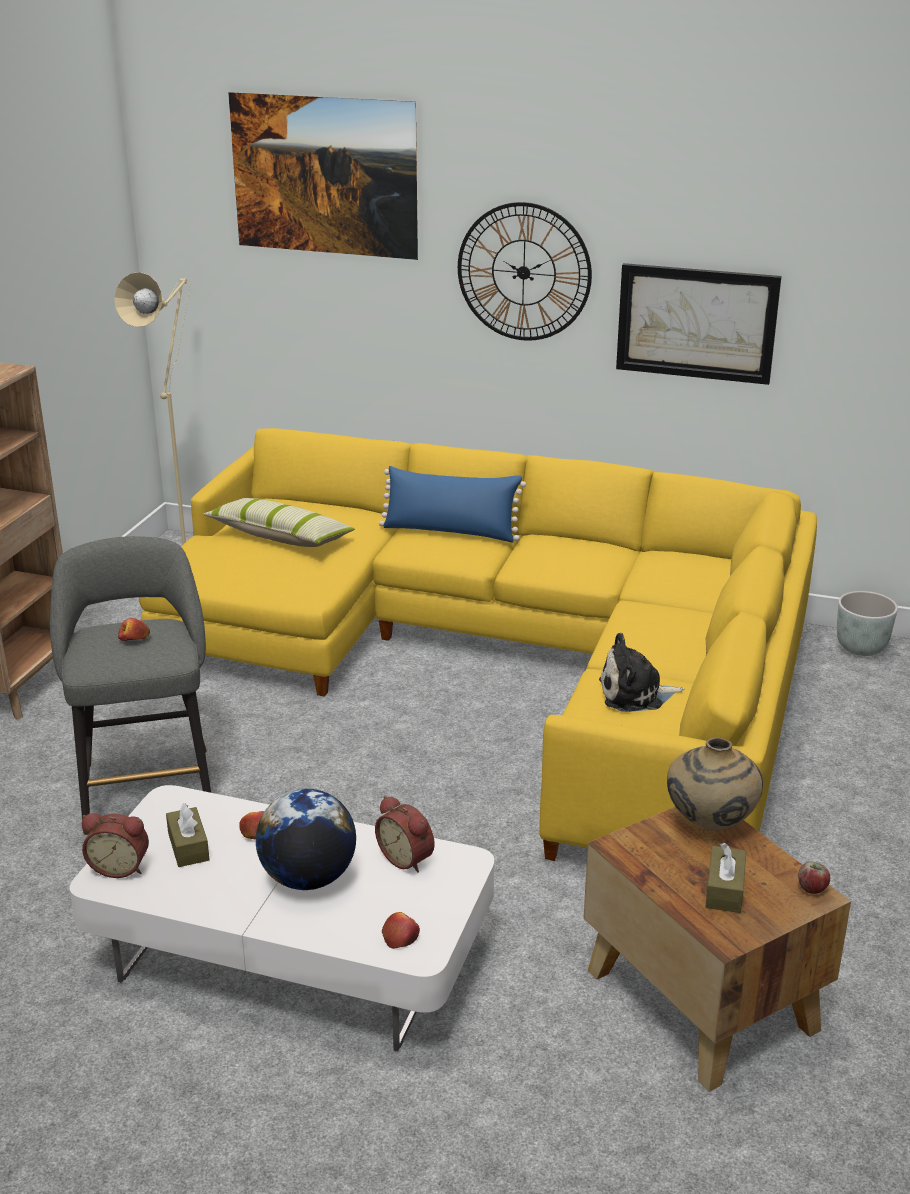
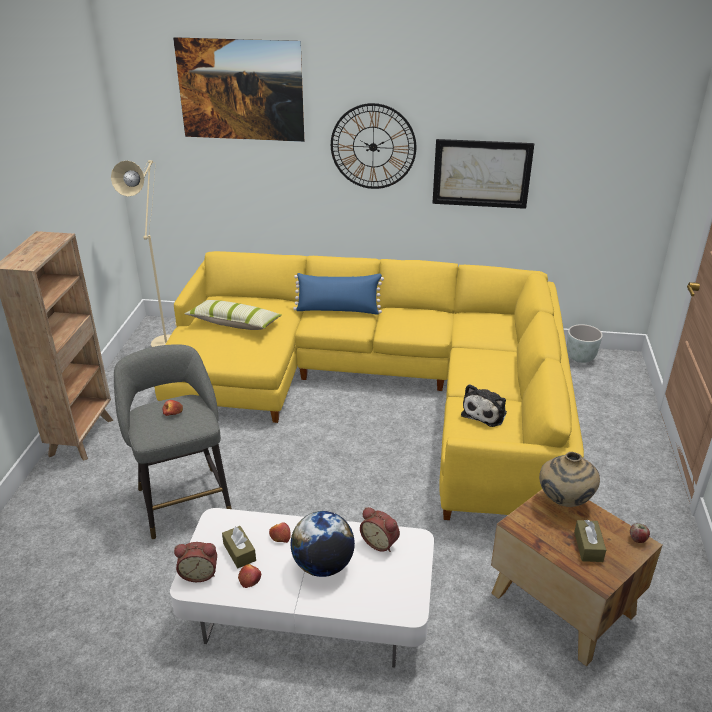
camera: 10 degrees left, 5 degrees up
apple [382,912,420,949] -> apple moved to [238,564,261,588]
plush toy [599,633,685,712] -> plush toy turned 45 degrees counterclockwise [461,384,507,427]

